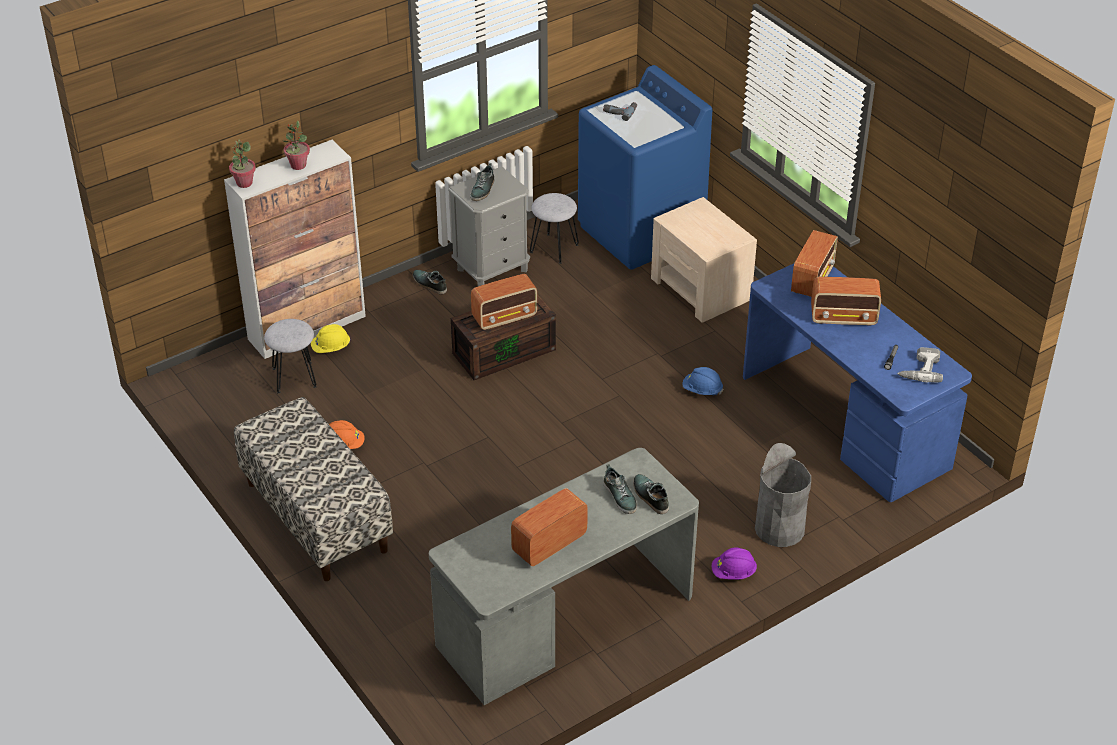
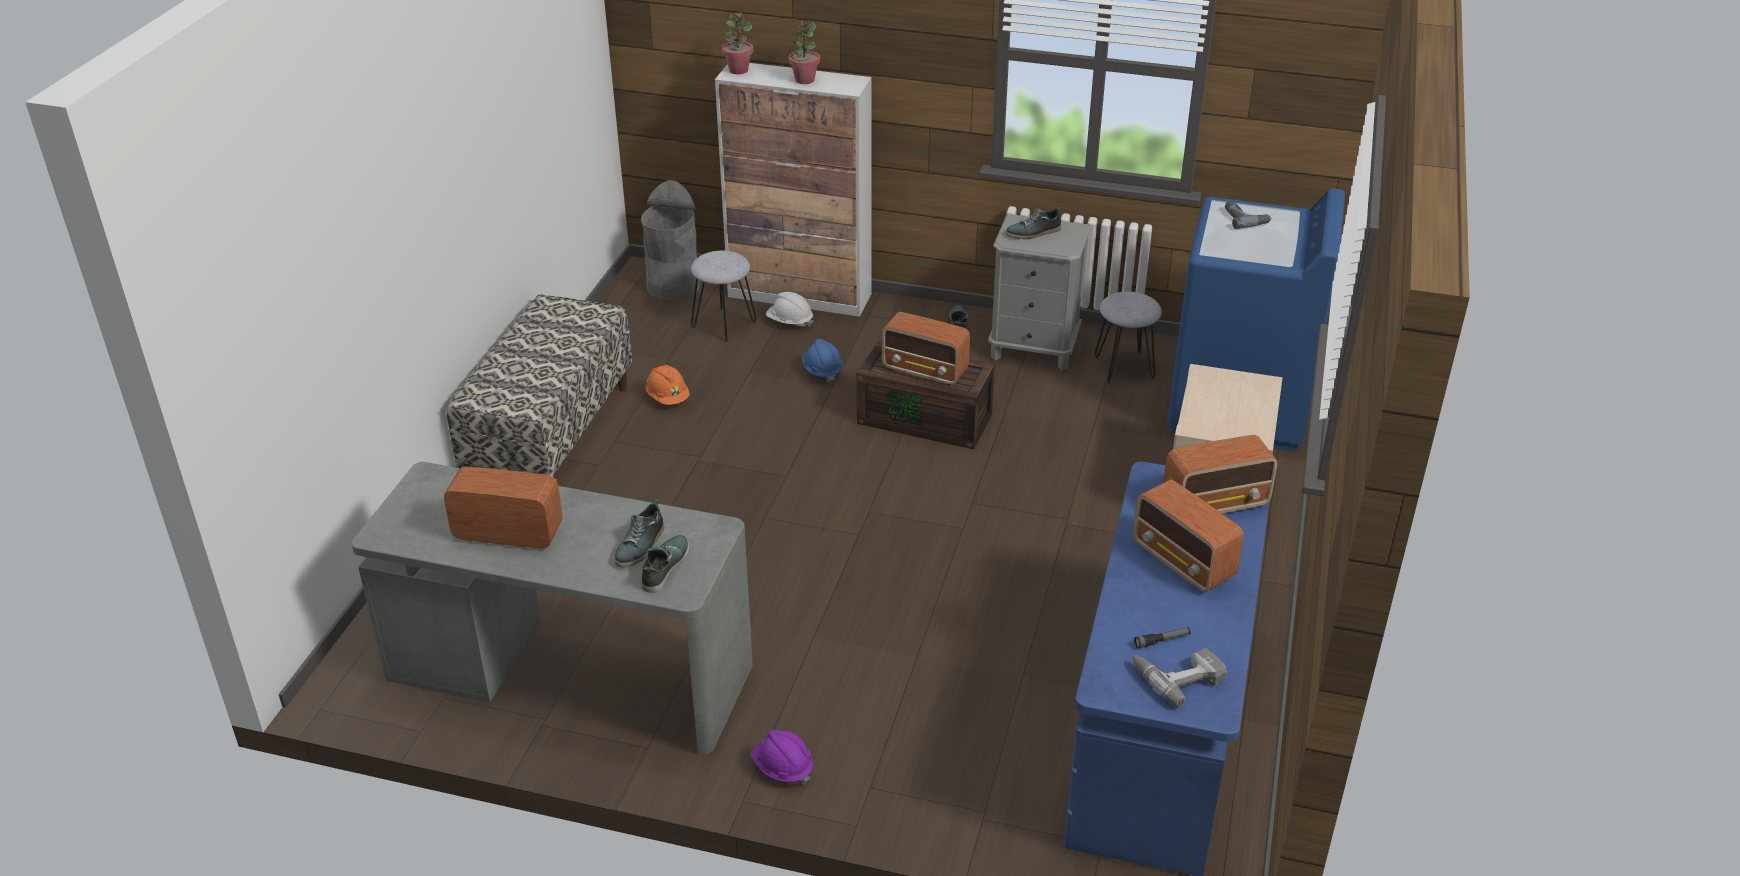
camera: 50 degrees right, 5 degrees down
yellow hard hat [311,324,350,353] -> white hard hat [766,292,813,327]
blue hard hat [682,367,723,395] -> blue hard hat moved to [802,339,843,384]
grey trash can [755,443,811,547] -> grey trash can moved to [641,180,700,301]

